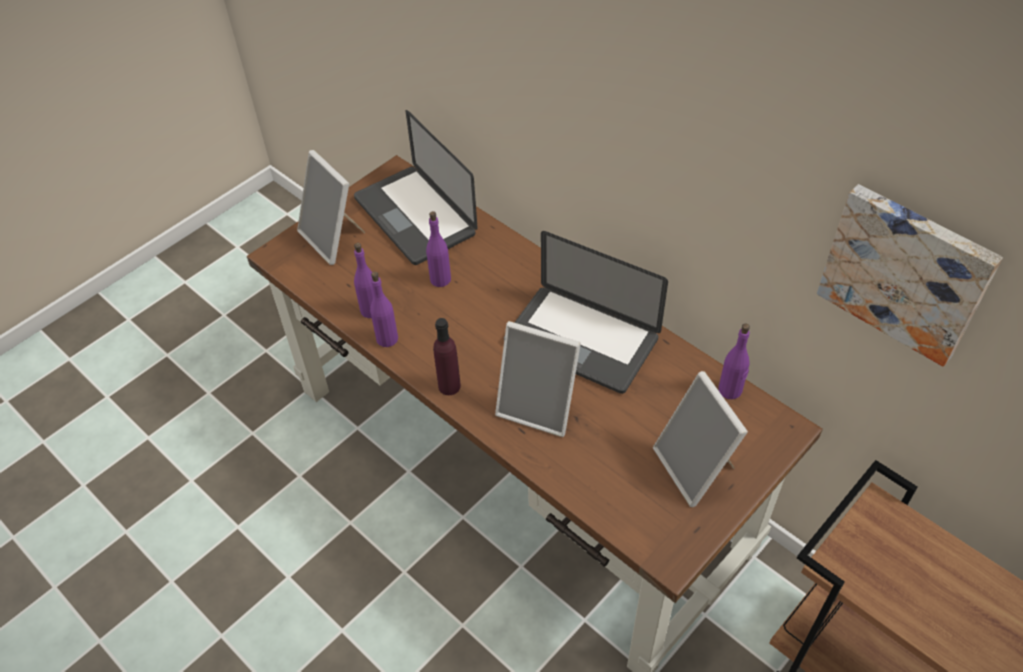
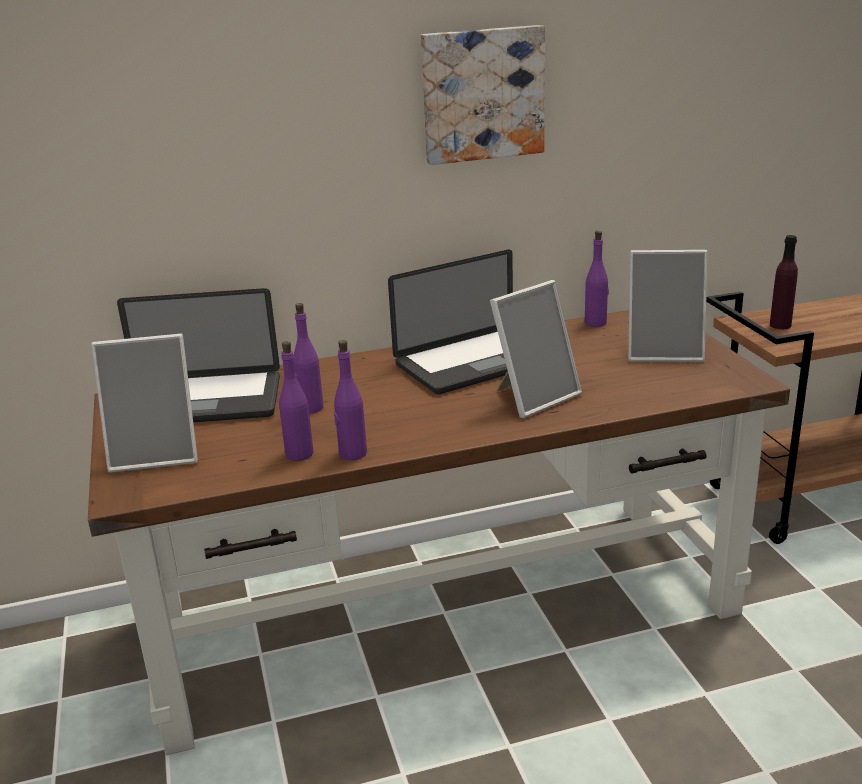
camera: 60 degrees left, 25 degrees down
purple bottle [433,318,461,395] -> purple bottle moved to [770,235,798,329]
picture [817,184,1003,367] -> picture moved to [421,25,545,165]

